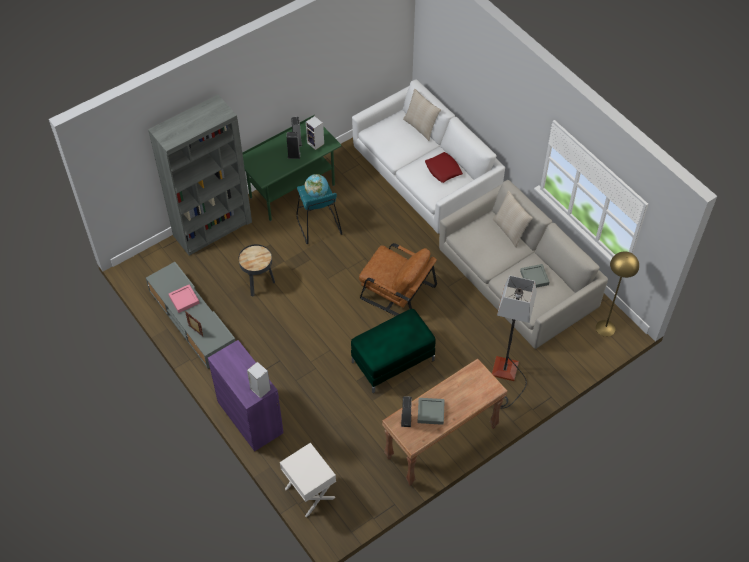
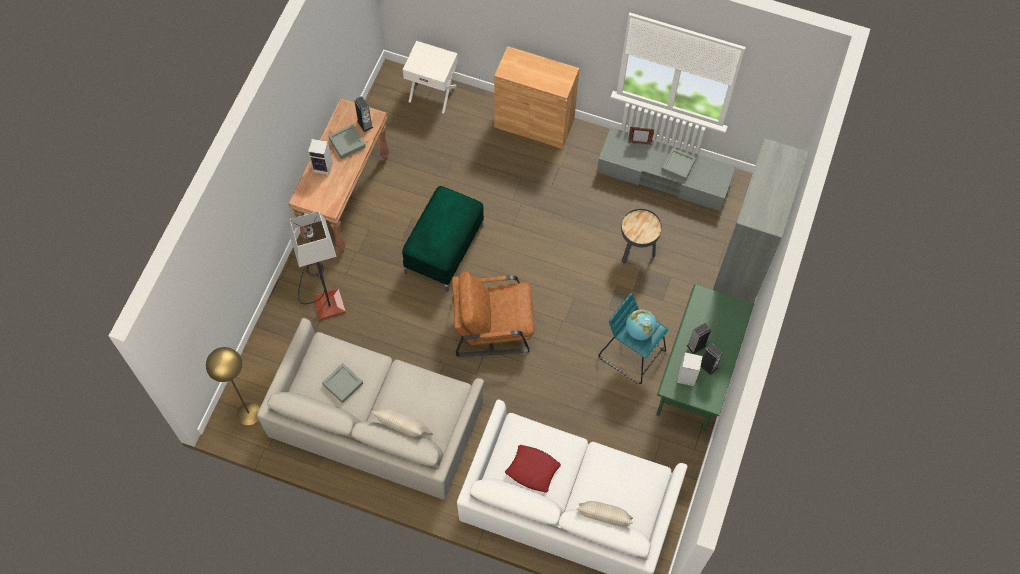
camera: 145 degrees right, 10 degrees up
pink tray [169,285,199,313] -> grey tray [661,148,696,181]
purple cabinet [208,340,284,452] -> brown cabinet [494,46,579,149]
speaker [247,362,271,398] -> speaker moved to [308,139,333,175]

